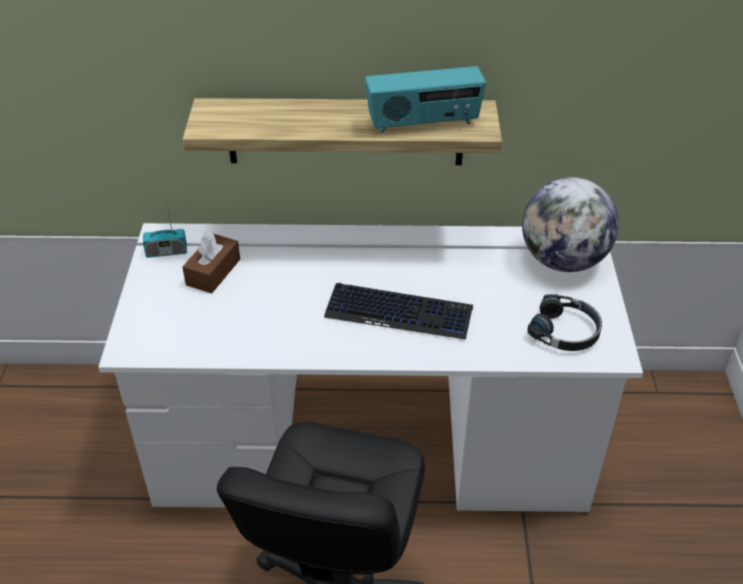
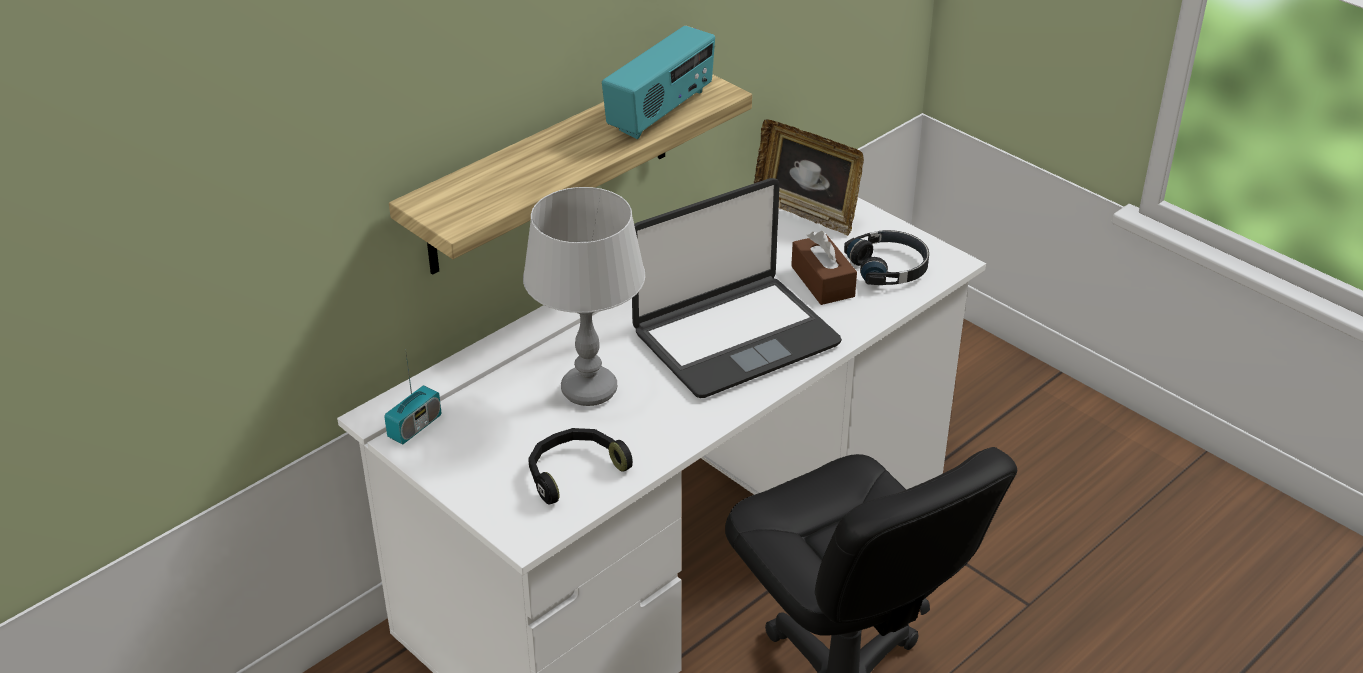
camera: 45 degrees left, 5 degrees down
brown tissue box [182,232,240,293] -> brown tissue box moved to [791,231,857,305]
keyboard [324,283,473,339] -> laptop [632,178,842,398]
globe [522,177,619,272] -> picture frame [754,120,864,236]
none -> grey table lamp [523,187,646,406]
none -> black headphones [528,428,633,504]

